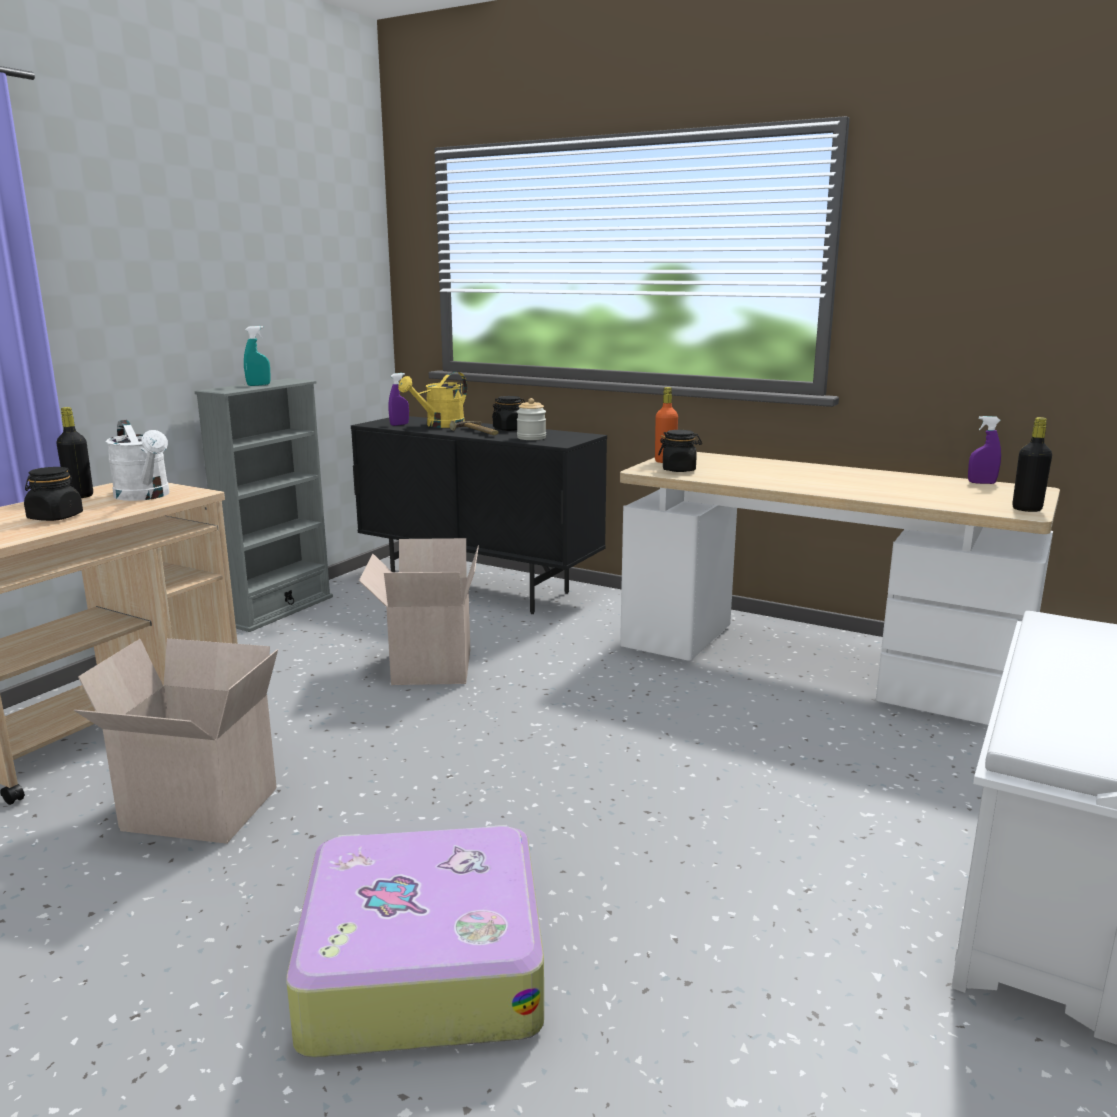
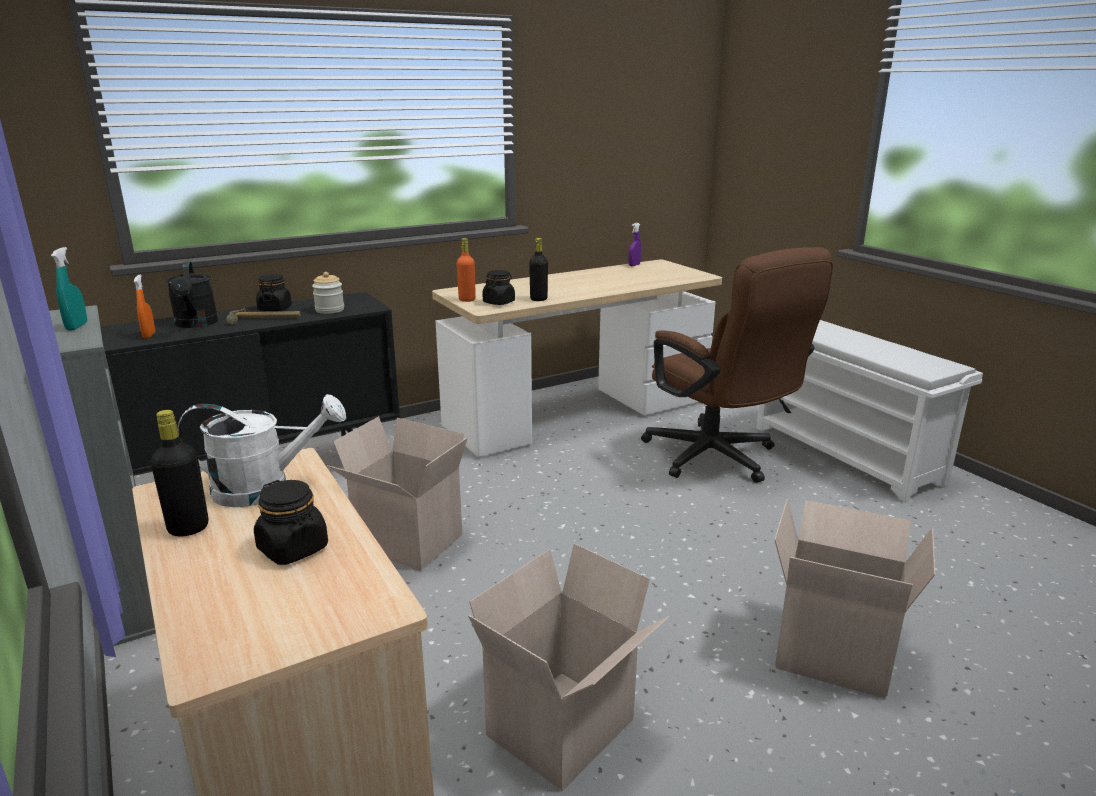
camera: 60 degrees left, 5 degrees up
suitcase [286,825,544,1058] -> cardboard box [774,499,935,699]
purple spray bottle [389,373,409,426] -> orange spray bottle [134,274,155,338]
yellow watering can [398,372,467,428] -> black watering can [166,262,219,328]
black bottle [1012,417,1052,512] -> black bottle moved to [529,238,548,301]
none -> brown office chair [641,247,833,483]

